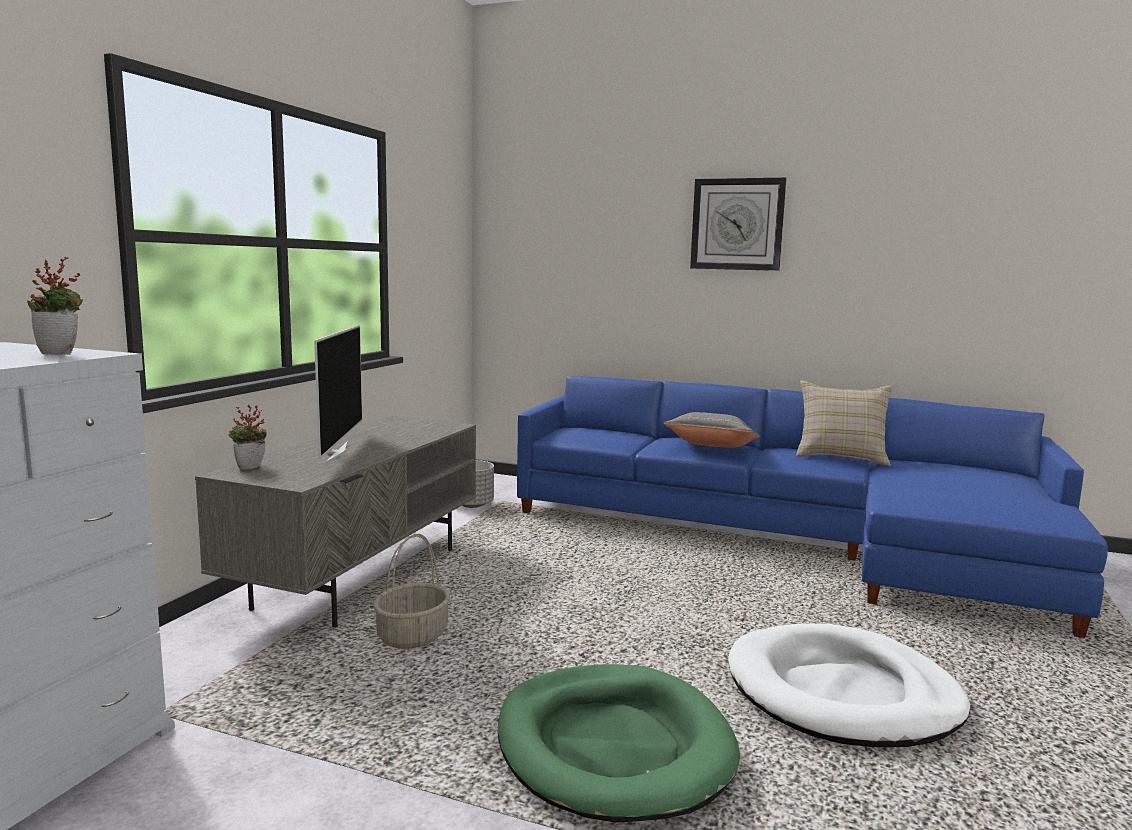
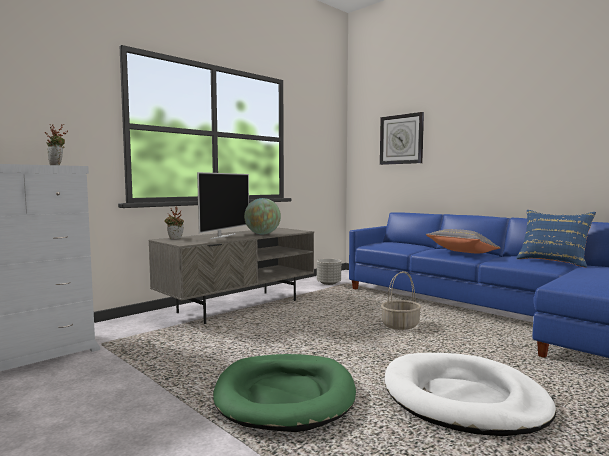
camera: 25 degrees right, 5 degrees down
basket [373,534,450,649] -> basket moved to [381,271,421,330]
wall clock [690,178,786,271] -> wall clock moved to [380,112,424,165]
beige pillow [796,381,892,466] -> blue pillow [516,210,596,268]
none -> globe [244,198,281,234]

